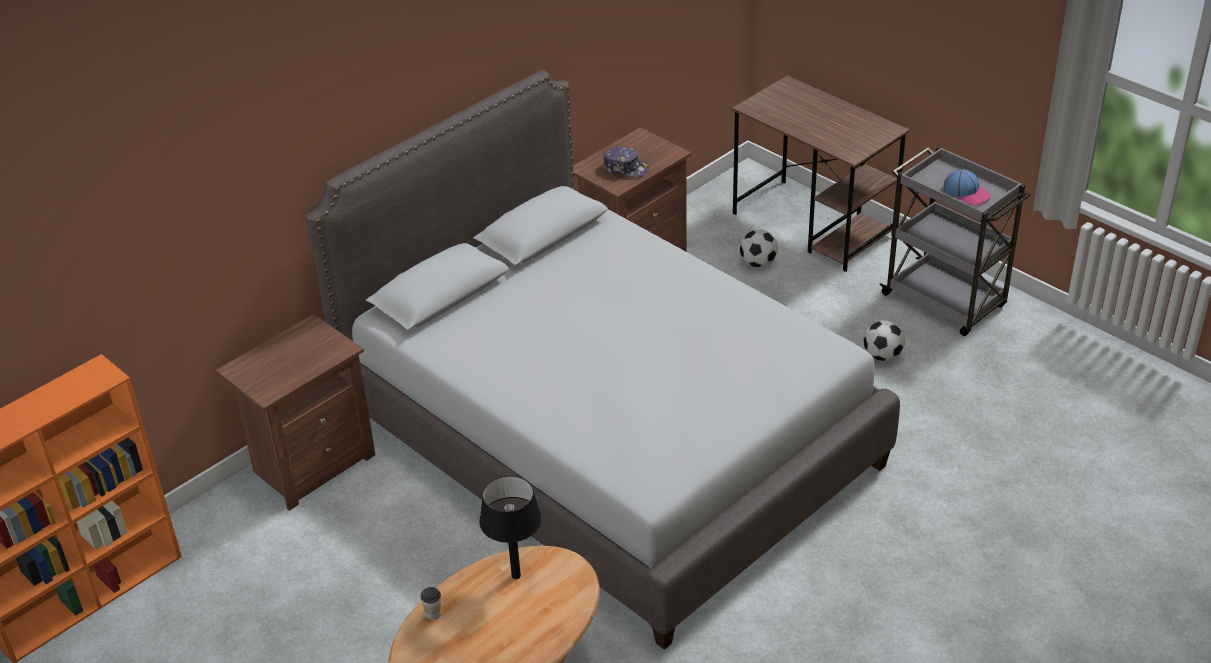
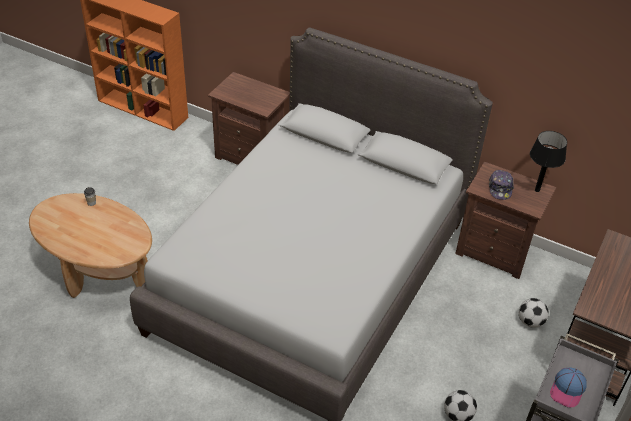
camera: 70 degrees right, 5 degrees up
black table lamp [479,476,542,579] -> black table lamp moved to [530,131,567,192]

